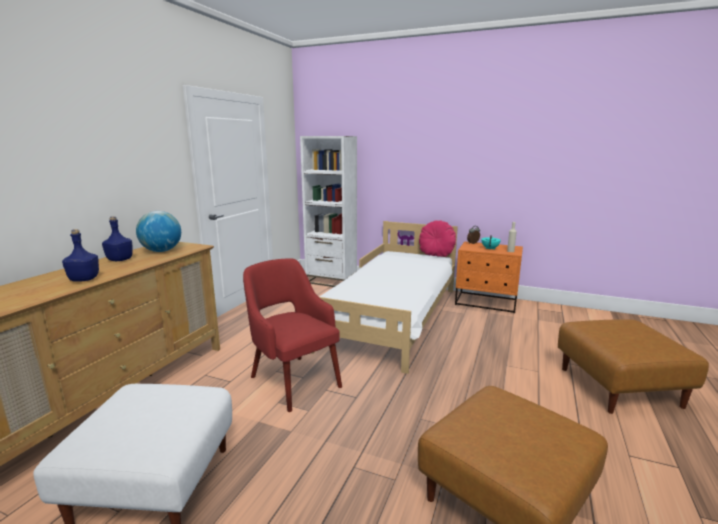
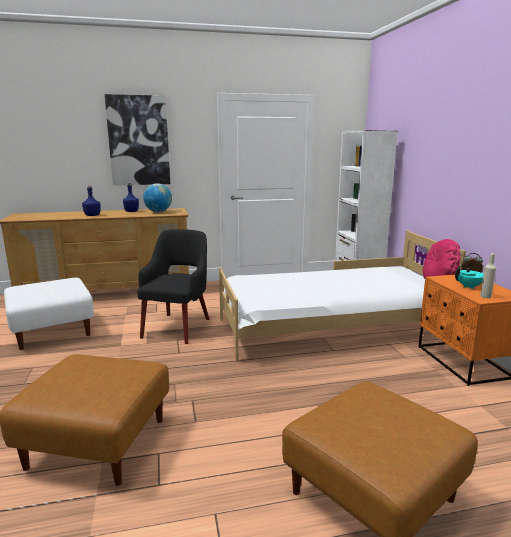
camera: 55 degrees right, 0 degrees up
red armchair [243,258,342,412] -> black armchair [137,229,209,344]
none -> picture [105,94,170,185]

